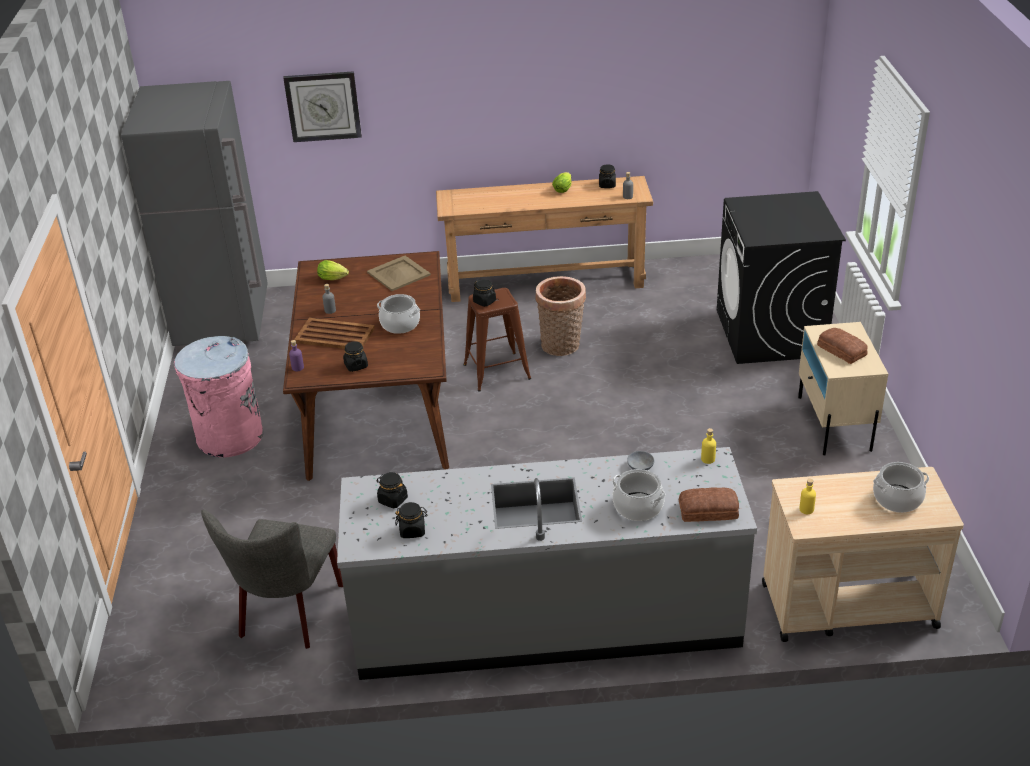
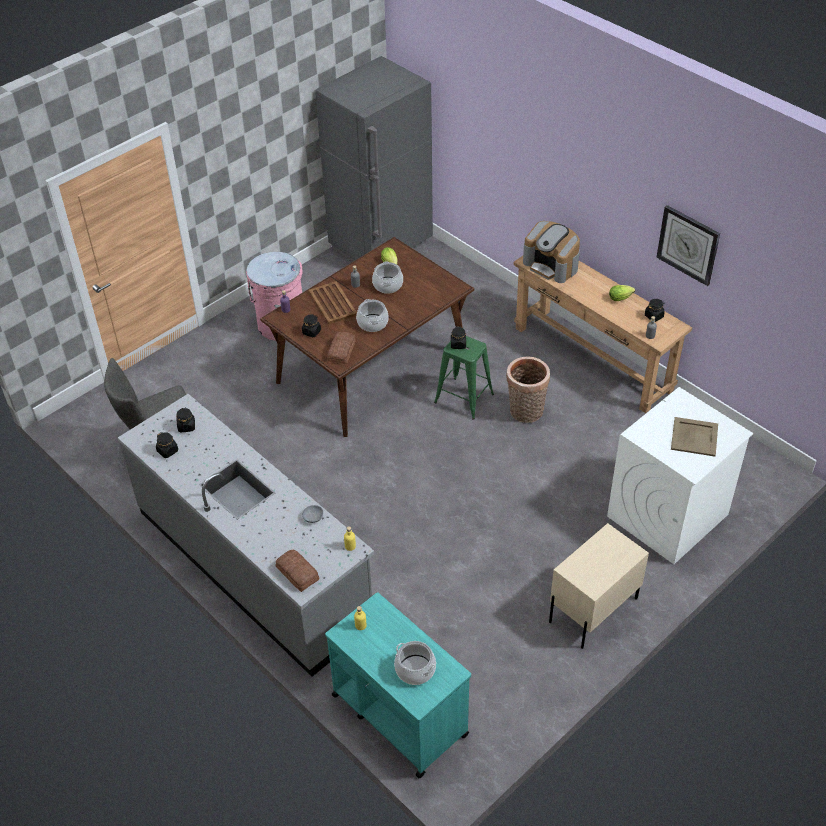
camera: 50 degrees right, 10 degrees up
wall clock [283,71,362,142] -> wall clock moved to [656,205,720,286]
beige tray [367,256,431,291] -> beige tray moved to [671,417,718,456]
brown stool [464,288,531,391] -> green stool [434,336,494,420]
cooking pot [612,469,666,521] -> cooking pot moved to [372,261,403,294]
black washing machine [717,191,846,364] -> white washing machine [607,387,753,564]
beige cart [762,467,964,642] -> turquoise cart [325,592,471,778]
bread [817,328,868,364] -> bread moved to [328,332,356,364]
none -> coffee machine [523,221,580,283]

